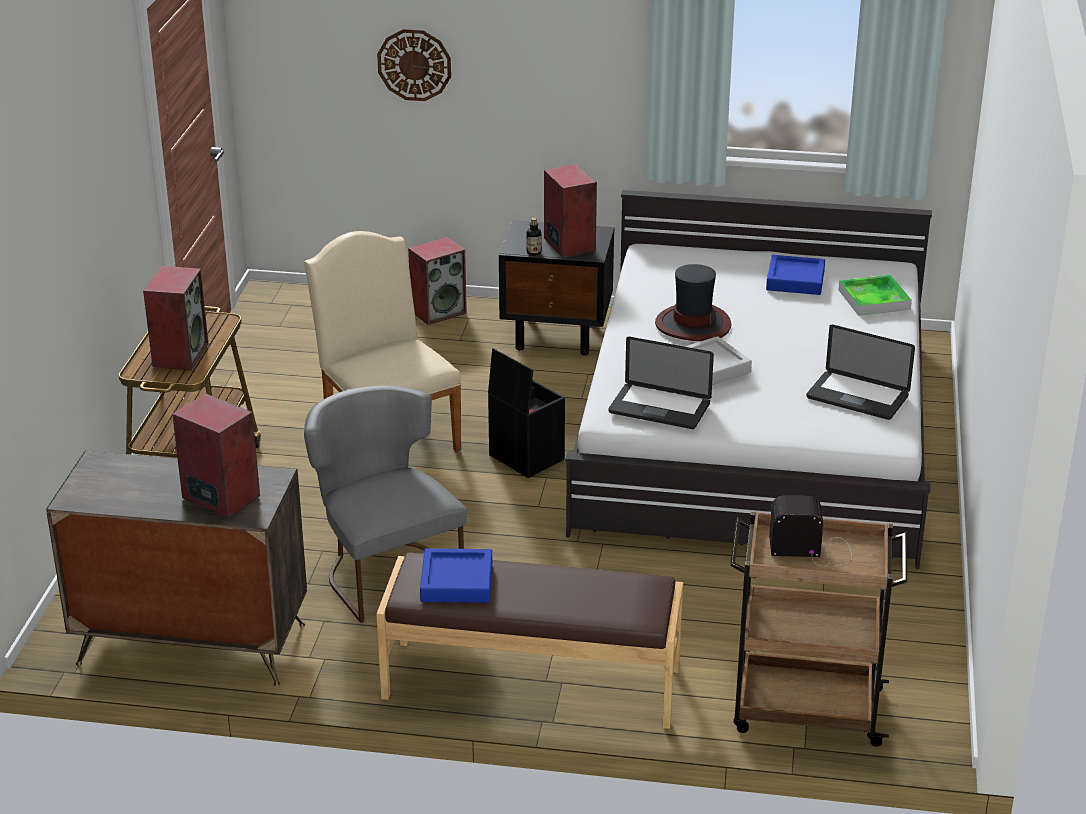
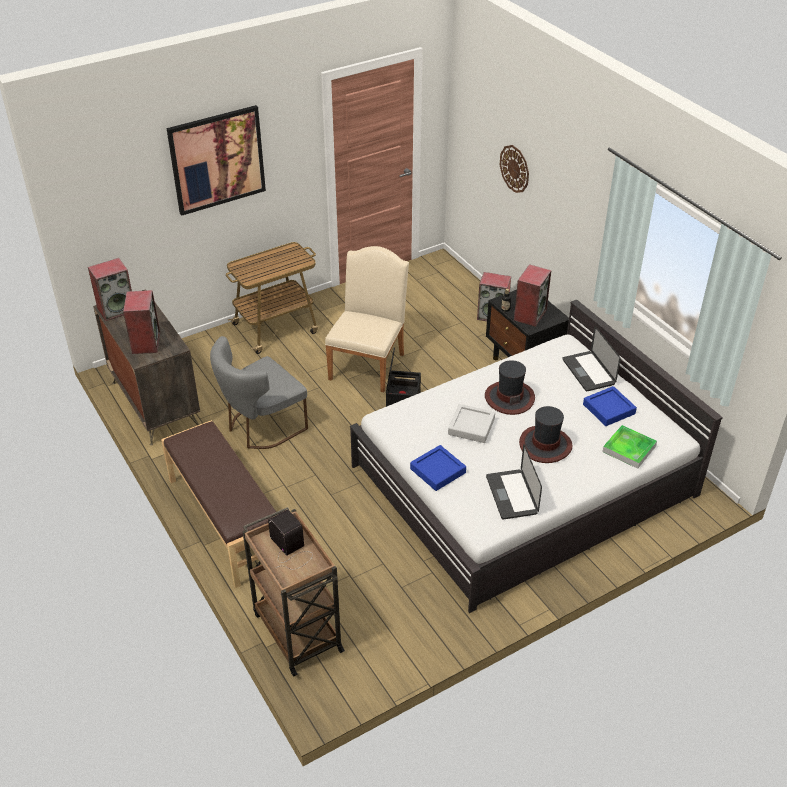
camera: 50 degrees right, 10 degrees up
speaker [143,266,209,370] -> speaker moved to [88,258,132,321]
grey chair [304,385,467,623] -> grey chair turned 150 degrees counterclockwise [210,336,308,449]
blue tray [420,548,492,603] -> blue tray moved to [410,445,466,491]
laptop [609,337,714,429] -> laptop moved to [563,326,621,391]
none -> picture [166,105,266,216]
none -> hat [519,406,572,463]

